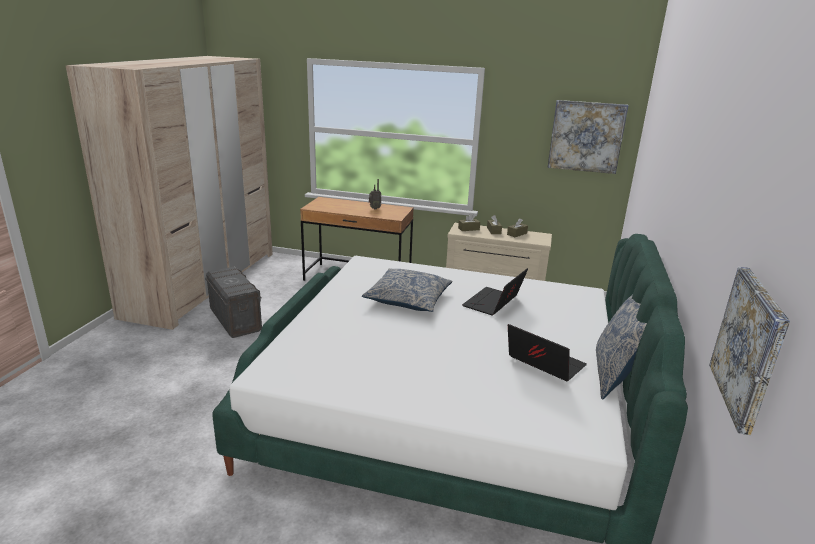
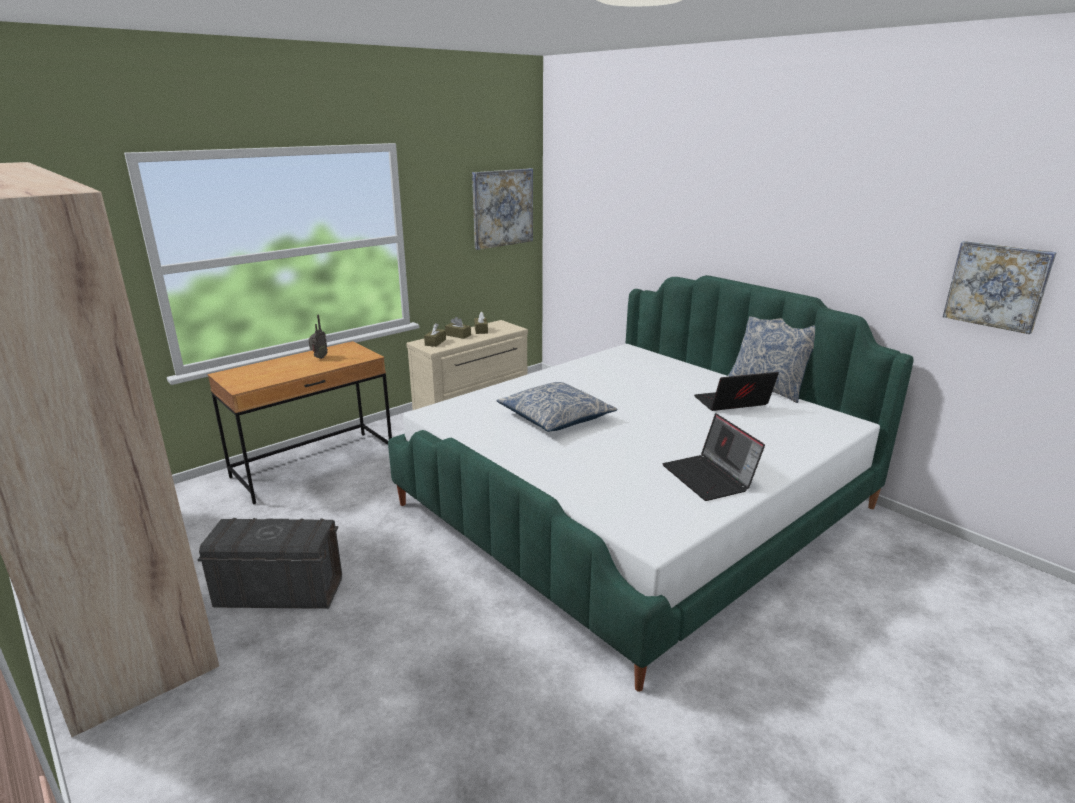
camera: 55 degrees left, 0 degrees up
laptop [462,268,528,315] -> laptop moved to [663,413,765,501]

